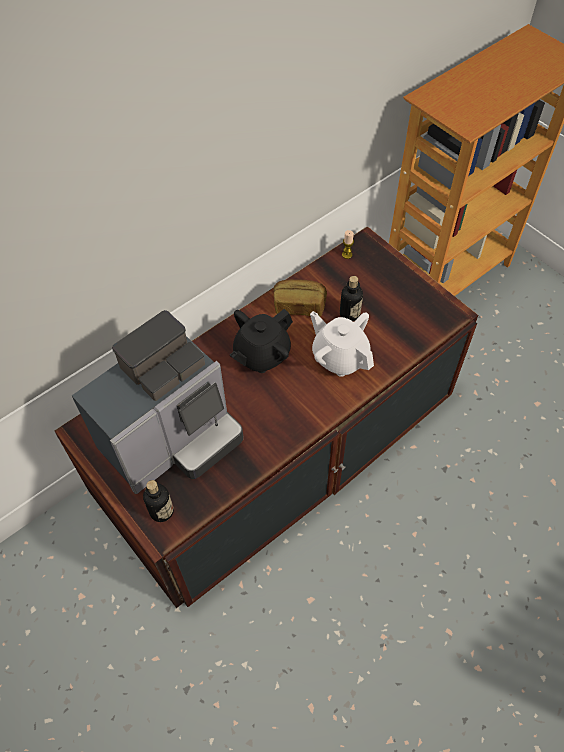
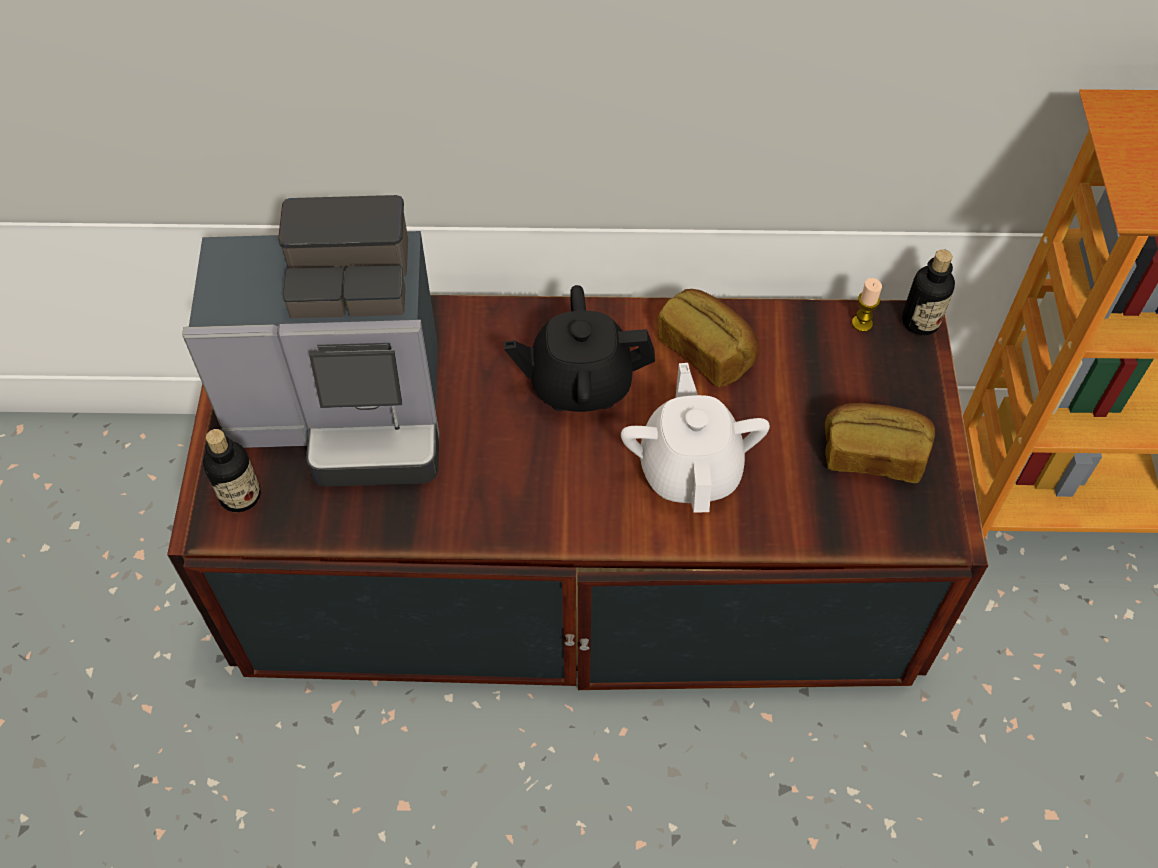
camera: 40 degrees right, 0 degrees up
bottle [340,276,363,321] -> bottle moved to [902,249,955,335]
none -> bread [825,403,935,483]

